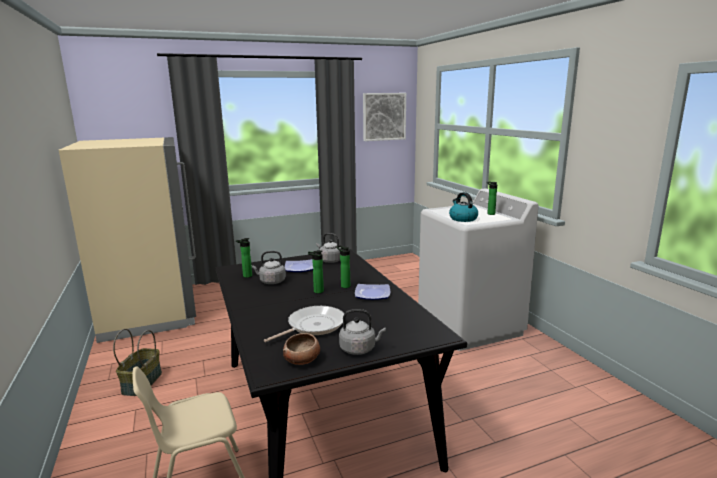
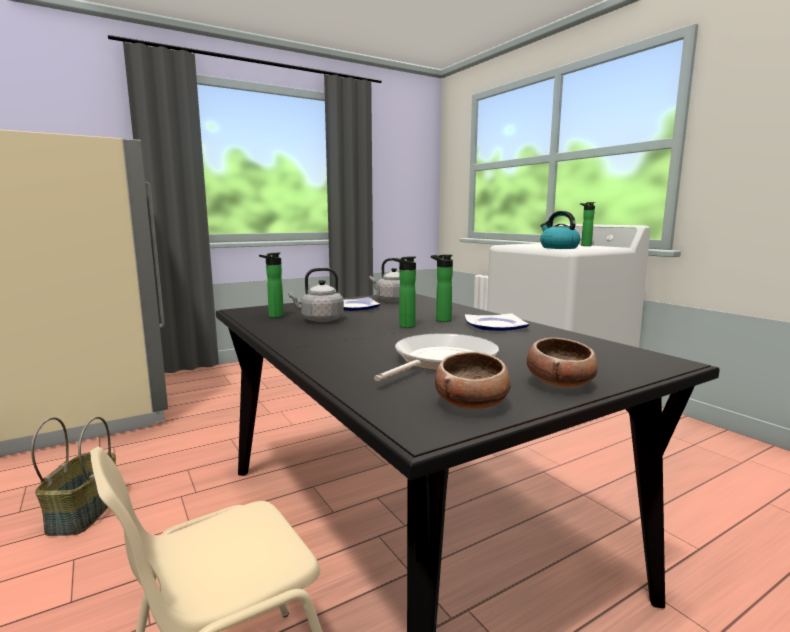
camera: 10 degrees left, 5 degrees down
grey kettle [339,309,386,355] -> bowl [527,338,598,388]
picture [363,93,406,141] -> none

